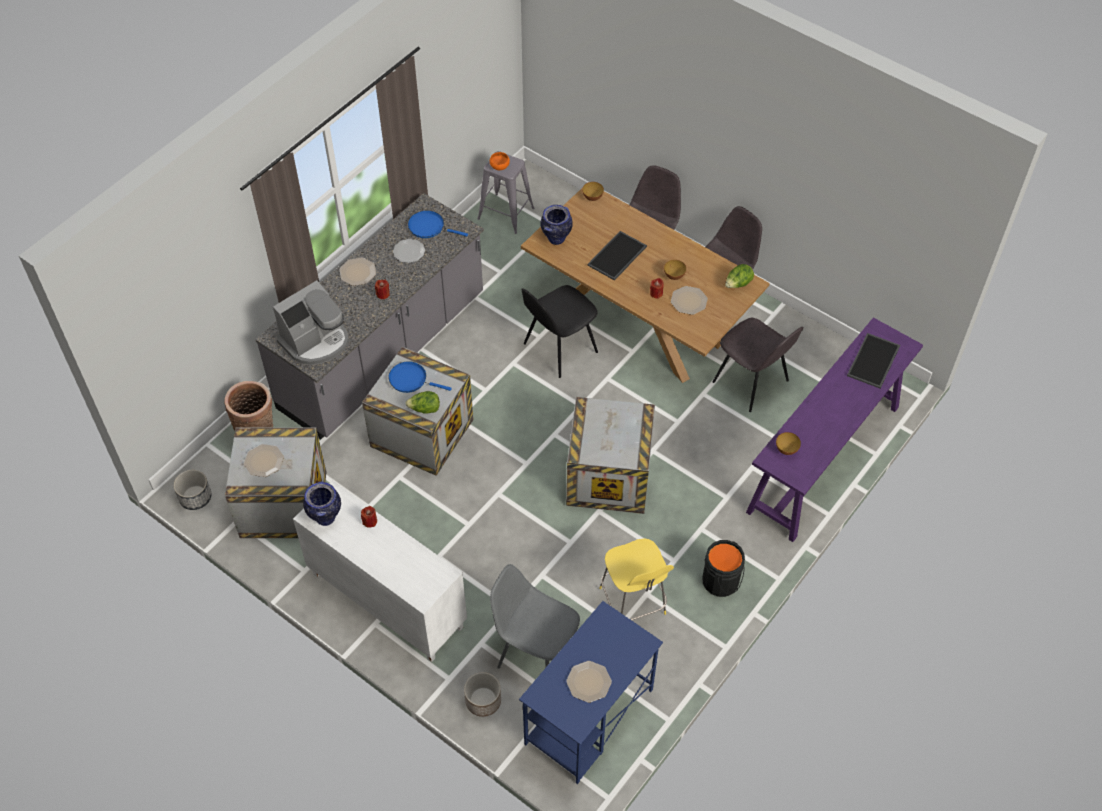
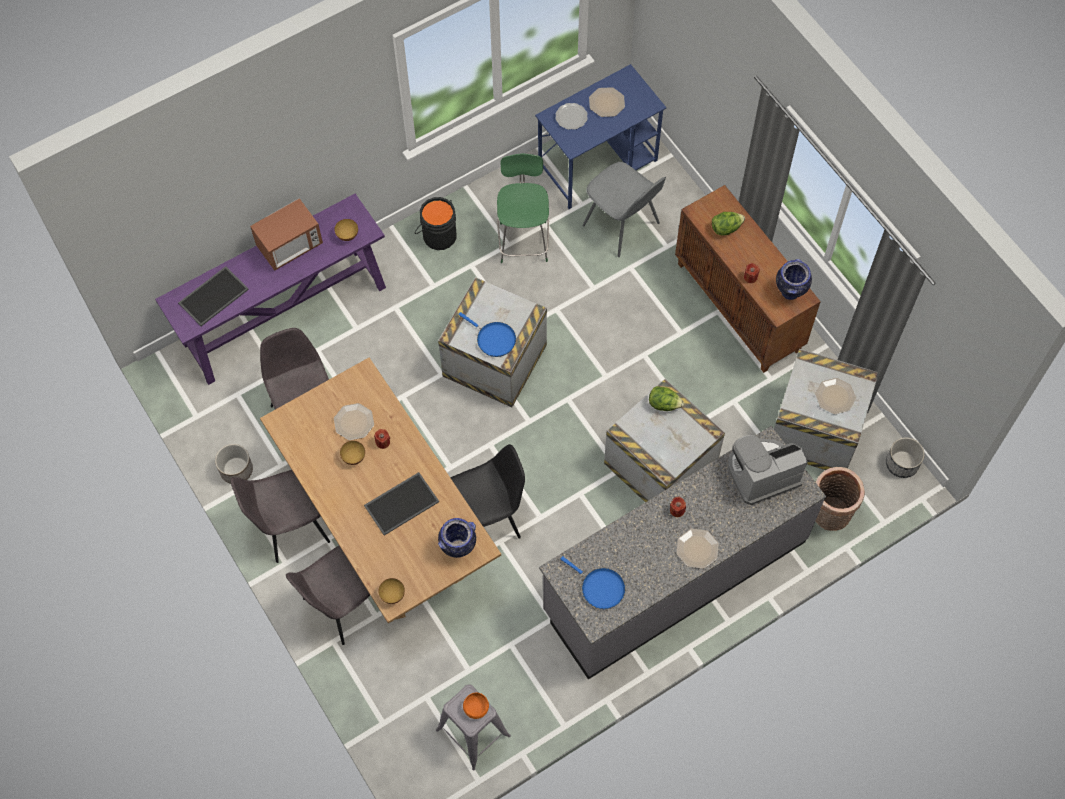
camera: 160 degrees left, 10 degrees up
white cabinet [293,481,467,662] -> brown cabinet [675,185,821,373]
blue frying pan [388,361,452,393] -> blue frying pan moved to [458,312,516,357]
plate [393,239,425,263] -> plate moved to [555,103,588,130]
planter [464,672,501,717] -> planter moved to [215,444,253,484]
yellow stool [599,538,674,620] -> green stool [497,154,549,263]
lettuce [725,264,754,288] -> lettuce moved to [712,212,745,236]
none -> microwave [250,198,323,271]

